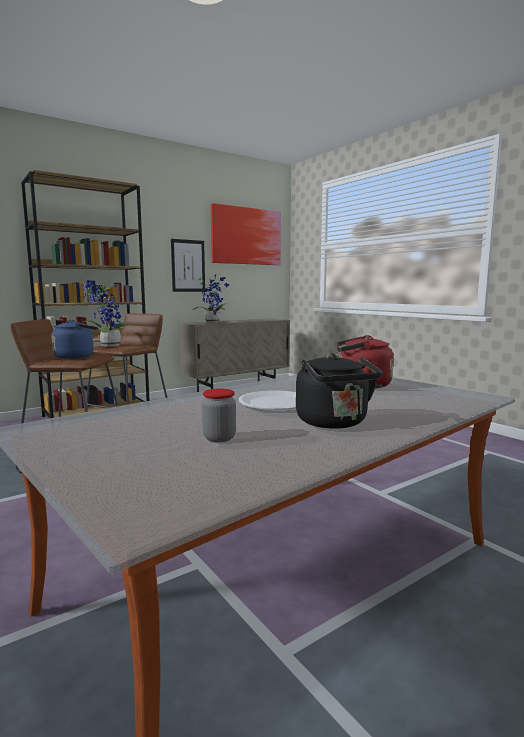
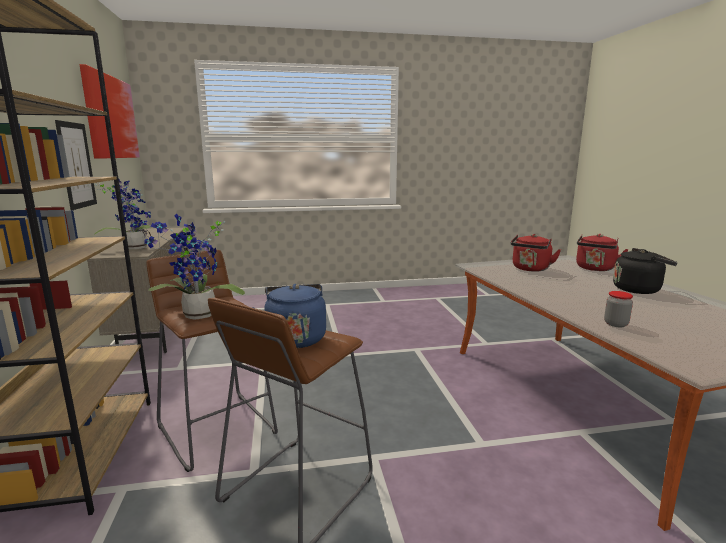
camera: 65 degrees left, 5 degrees up
jar [202,388,236,442] -> jar moved to [604,291,633,327]
white plate [239,390,296,410] -> none
none -> red kettle [576,234,629,271]

